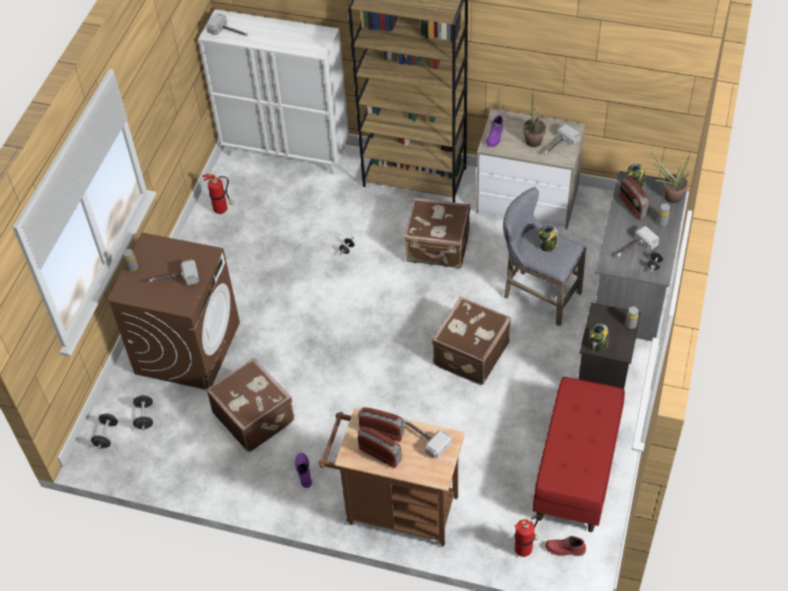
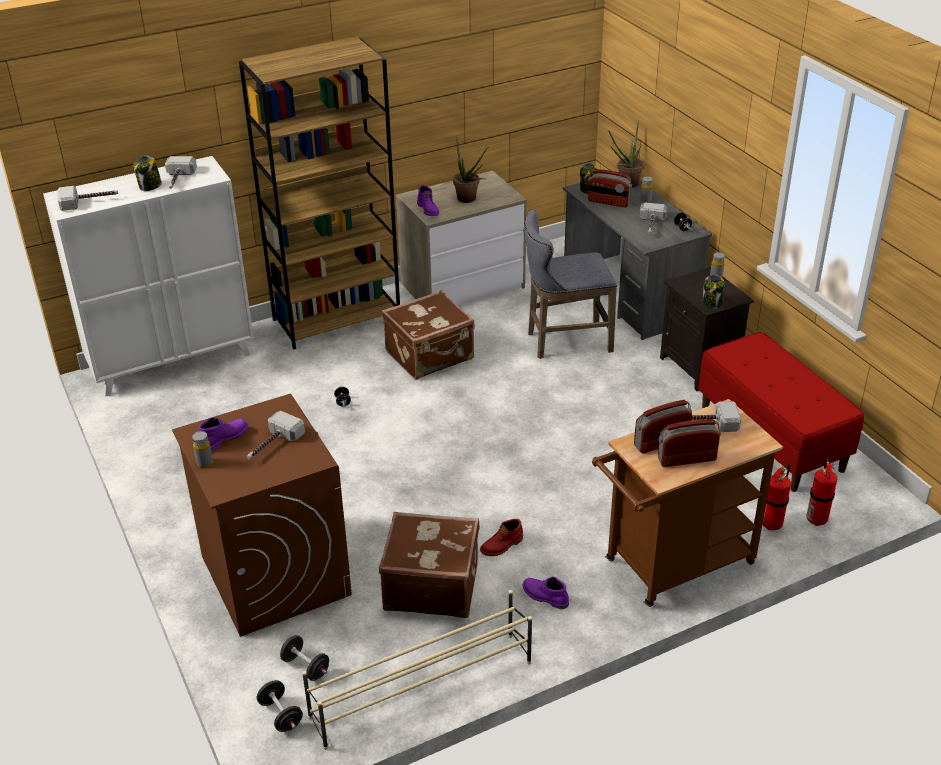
camera: 45 degrees left, 15 degrees down
fire extinguisher [202,173,234,214] -> fire extinguisher moved to [762,464,791,530]
brown suitcase [432,297,511,385] -> none
jar [539,225,558,252] -> jar moved to [133,155,162,191]
hammer [544,124,580,155] -> hammer moved to [165,156,197,189]
red boot [545,536,586,556] -> red boot moved to [480,519,523,556]
none -> purple boot [199,417,248,452]
none -> beige shoe rack [302,590,532,750]

